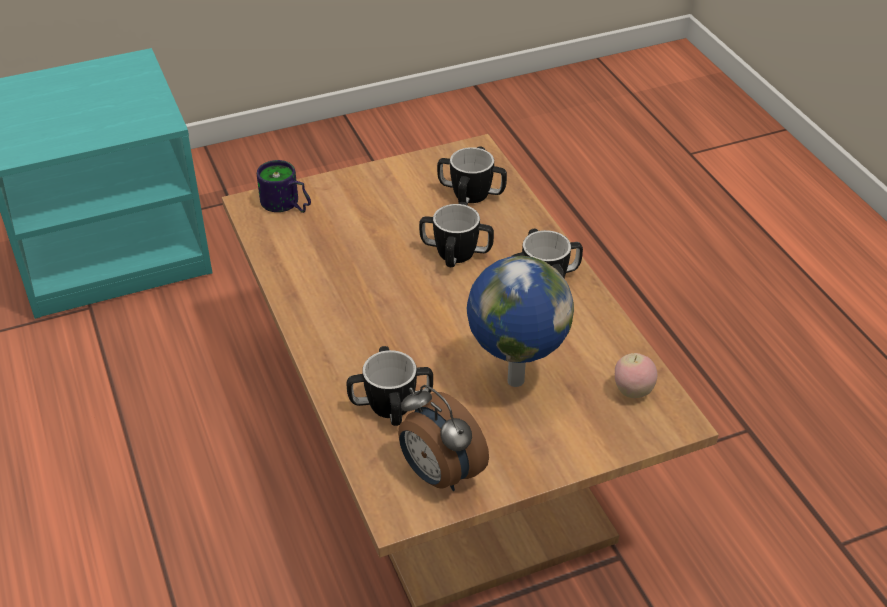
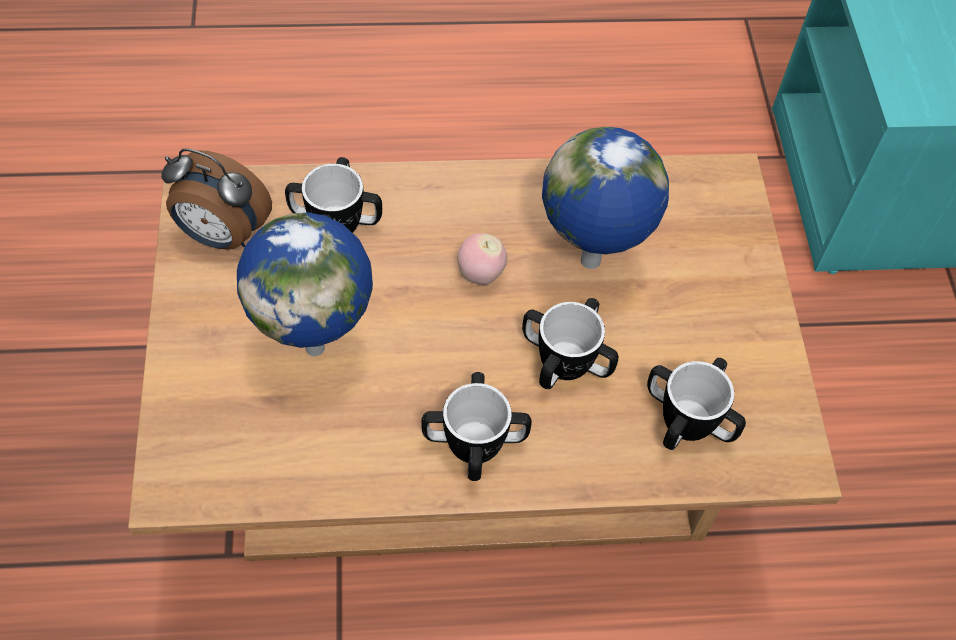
camera: 105 degrees right, 15 degrees up
mug [257,160,311,213] -> none
alarm clock [398,385,489,491] -> alarm clock turned 135 degrees counterclockwise [161,148,272,250]
apple [615,353,657,398] -> apple moved to [457,233,507,285]
none -> globe [542,127,669,269]

